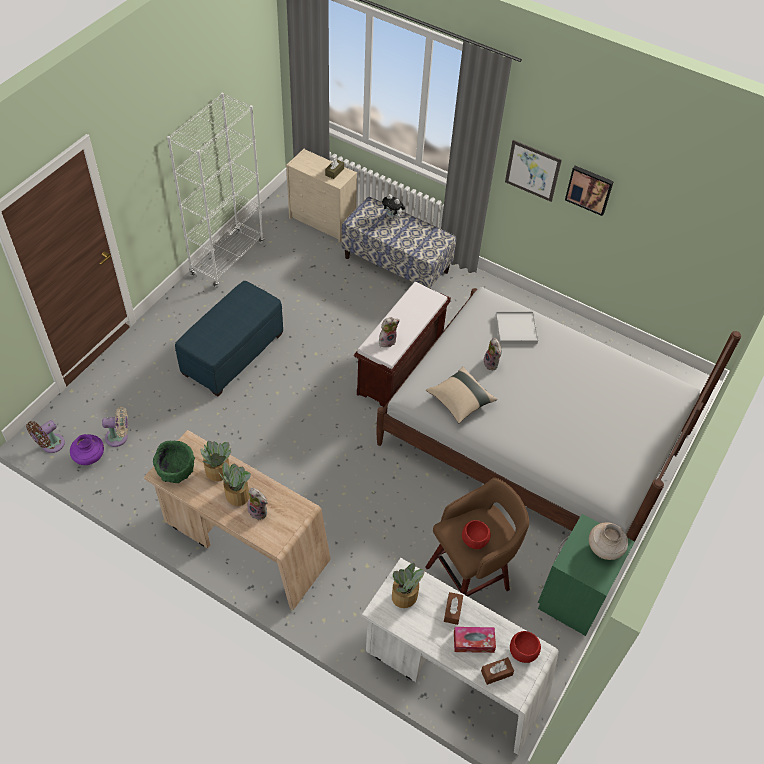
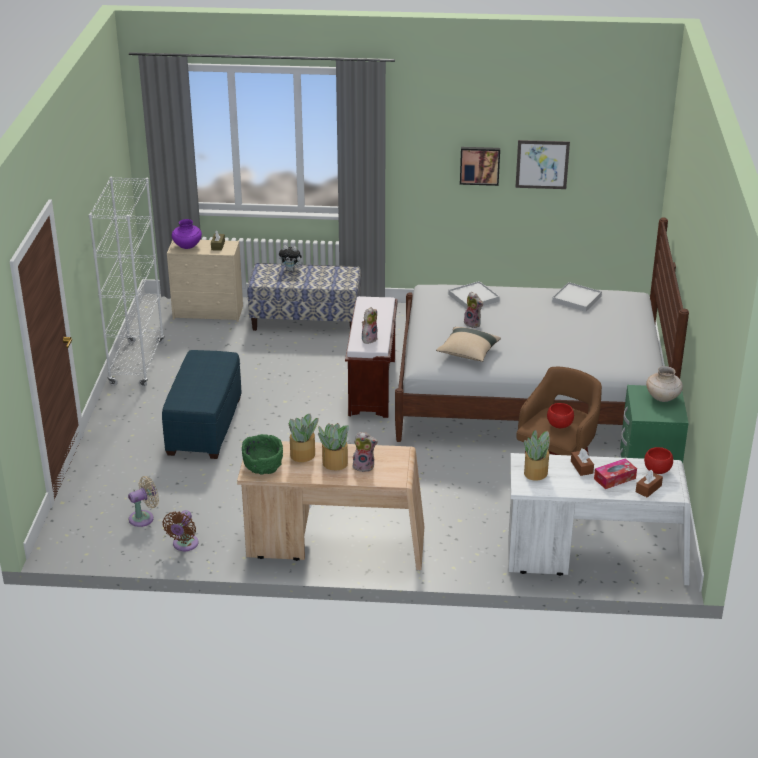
camera: 25 degrees left, 20 degrees down
brown fan [26,420,65,453] -> brown fan moved to [163,510,198,551]
purple vase [70,434,104,465] -> purple vase moved to [172,219,202,249]
picture [505,140,562,202] -> picture moved to [515,140,570,189]
none -> white tray [552,282,602,312]

